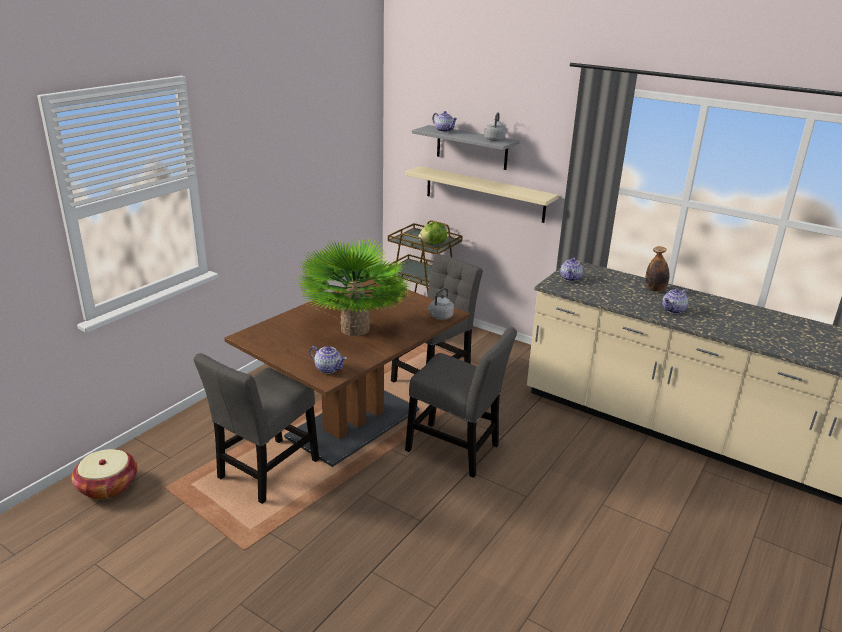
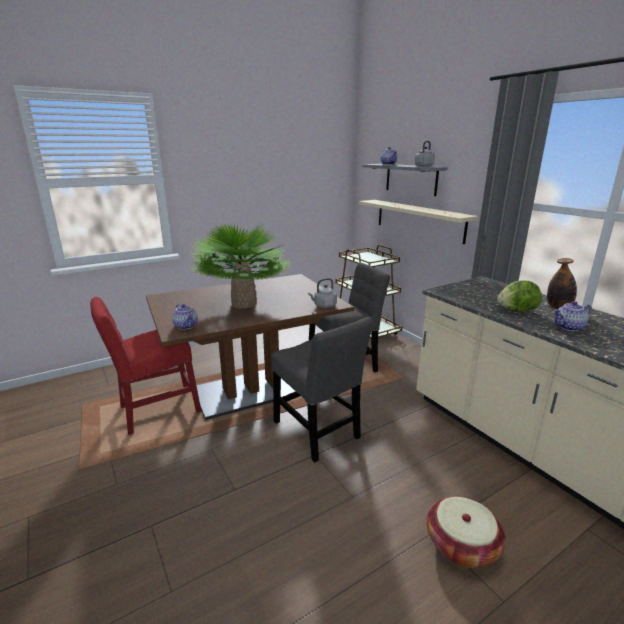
camera: 25 degrees right, 5 degrees down
basket [72,449,137,500] -> basket moved to [427,497,506,568]
grey chair [194,353,319,504] -> red chair [90,297,201,435]
lettuce [419,222,447,245] -> lettuce moved to [497,280,542,311]
teapot [560,257,583,282] -> none

